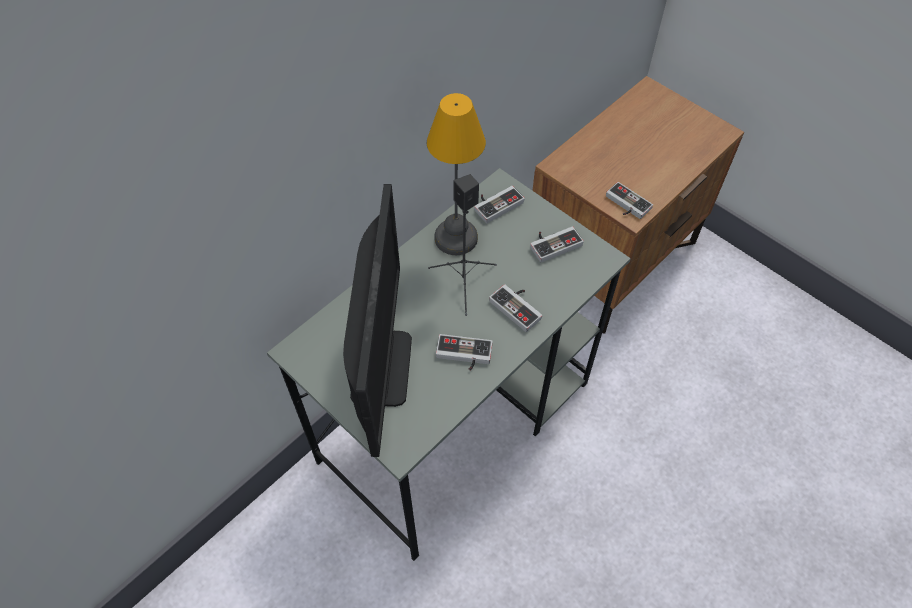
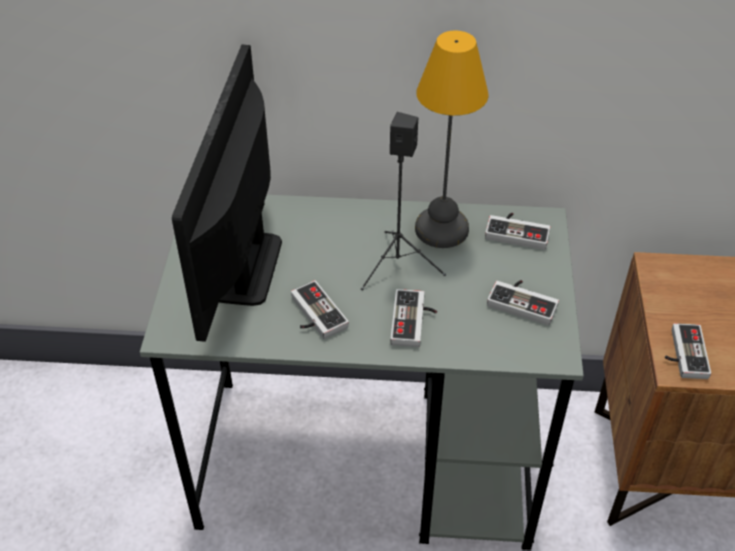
camera: 50 degrees right, 10 degrees down
monitor [343,184,412,457] -> monitor turned 135 degrees clockwise [172,45,282,342]

